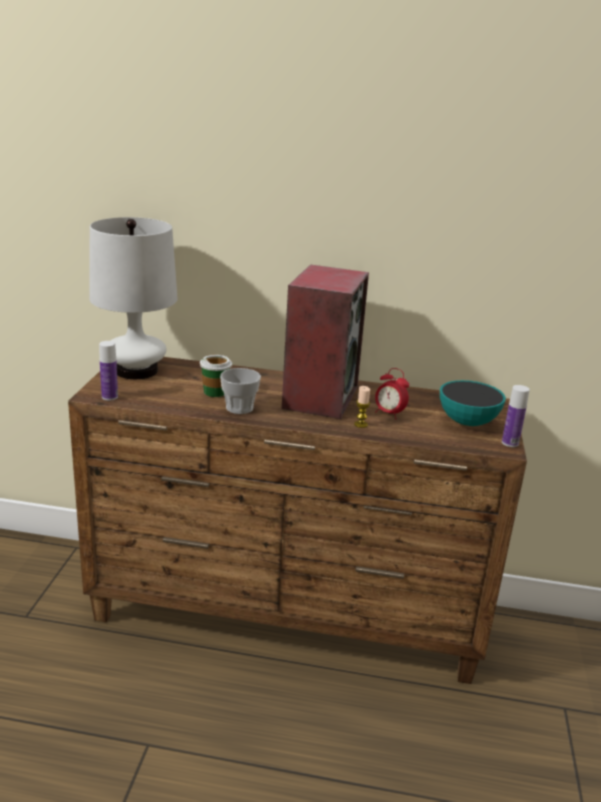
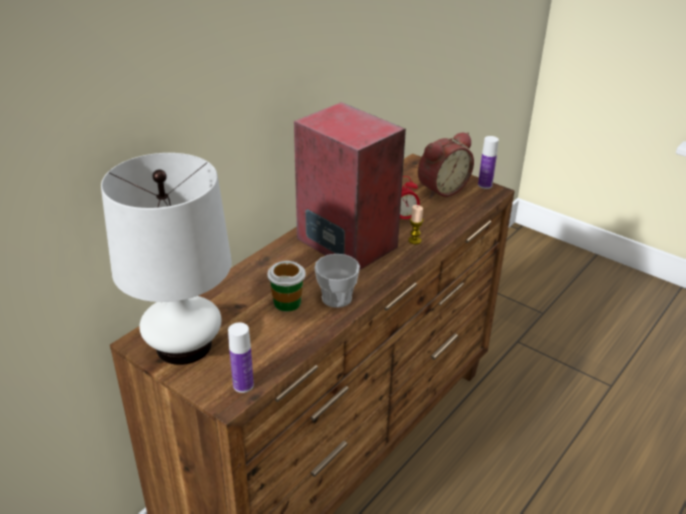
camera: 60 degrees left, 10 degrees up
bowl [440,380,506,426] -> alarm clock [418,132,474,198]

